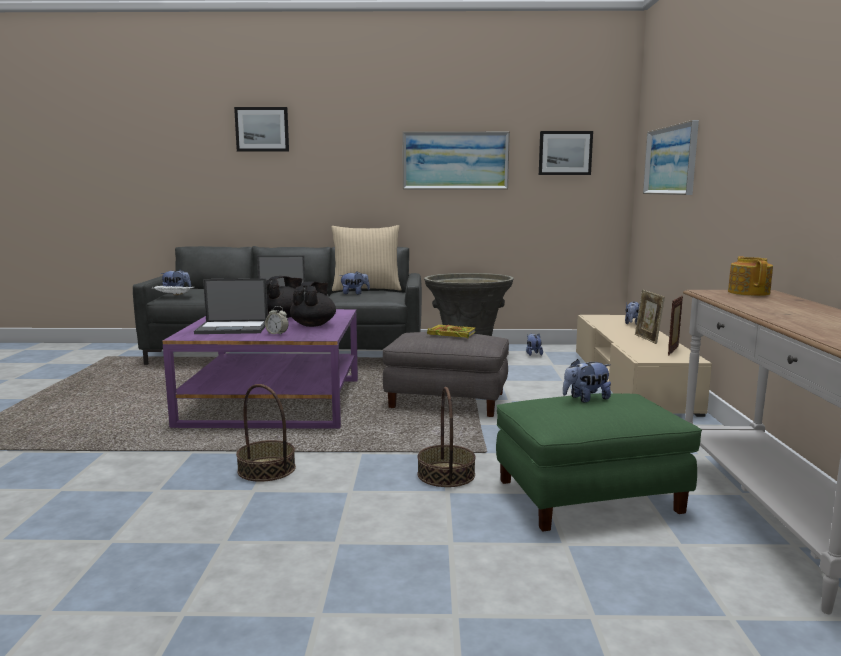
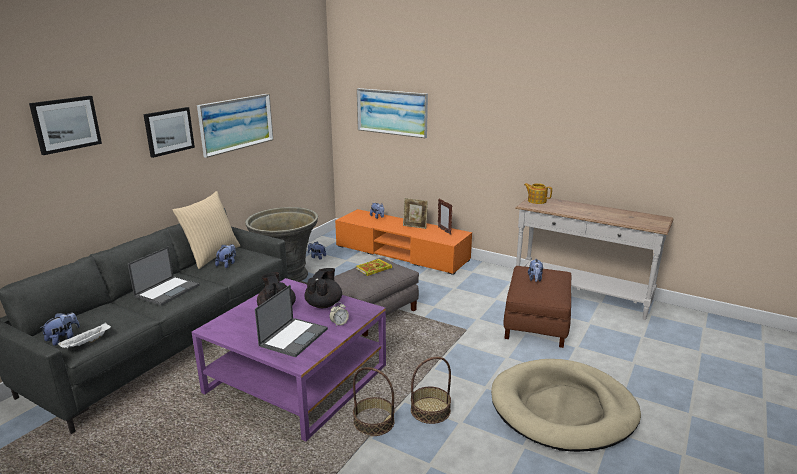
camera: 60 degrees left, 10 degrees up
black teapot [290,281,336,327] -> black teapot turned 60 degrees clockwise [305,268,342,308]
basket [417,387,476,487] -> basket moved to [353,367,395,436]
green ottoman [496,393,702,531] -> brown ottoman [504,266,571,348]
picture [539,131,593,175] -> picture moved to [143,107,195,158]
beige tv stand [576,315,712,417] -> orange tv stand [335,209,472,275]
none -> beige dog bed [491,359,641,452]

